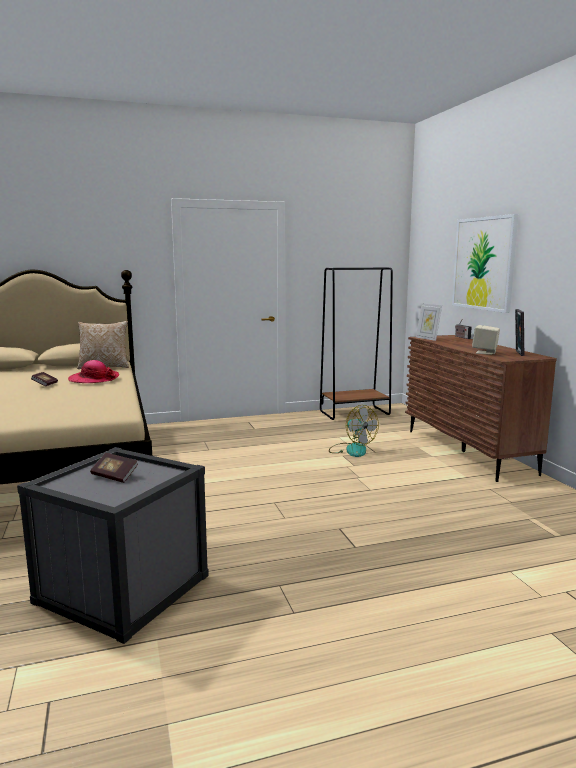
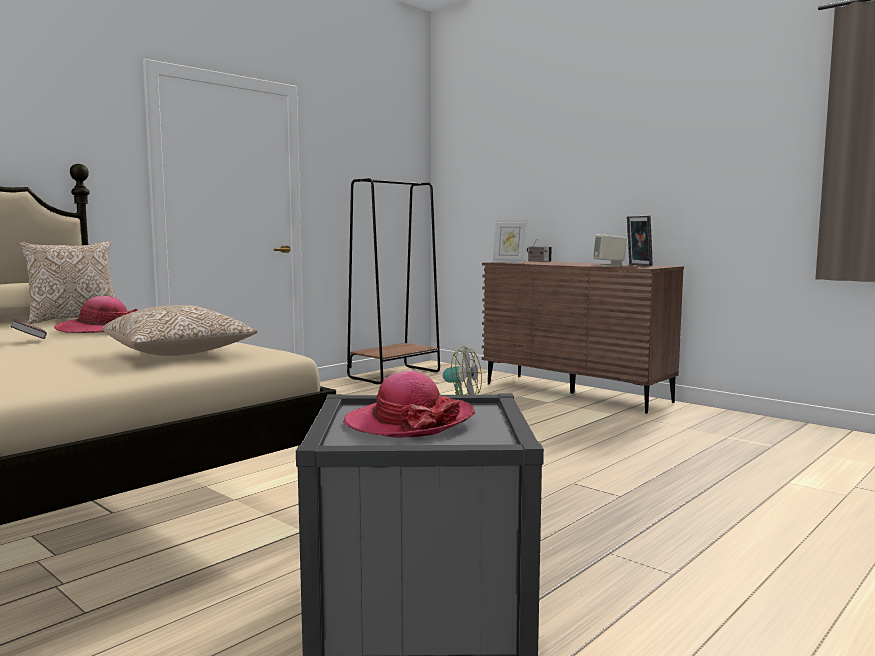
camera: 30 degrees left, 5 degrees down
book [90,453,138,483] -> hat [343,371,476,438]
picture [452,214,519,313] -> none
none -> pillow [103,305,258,356]

